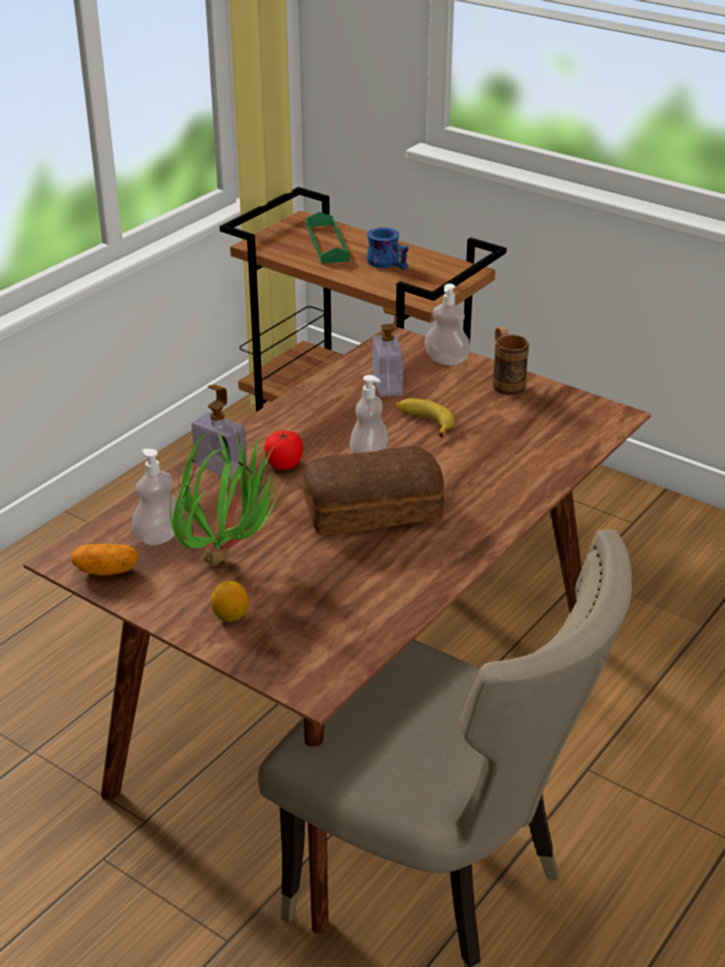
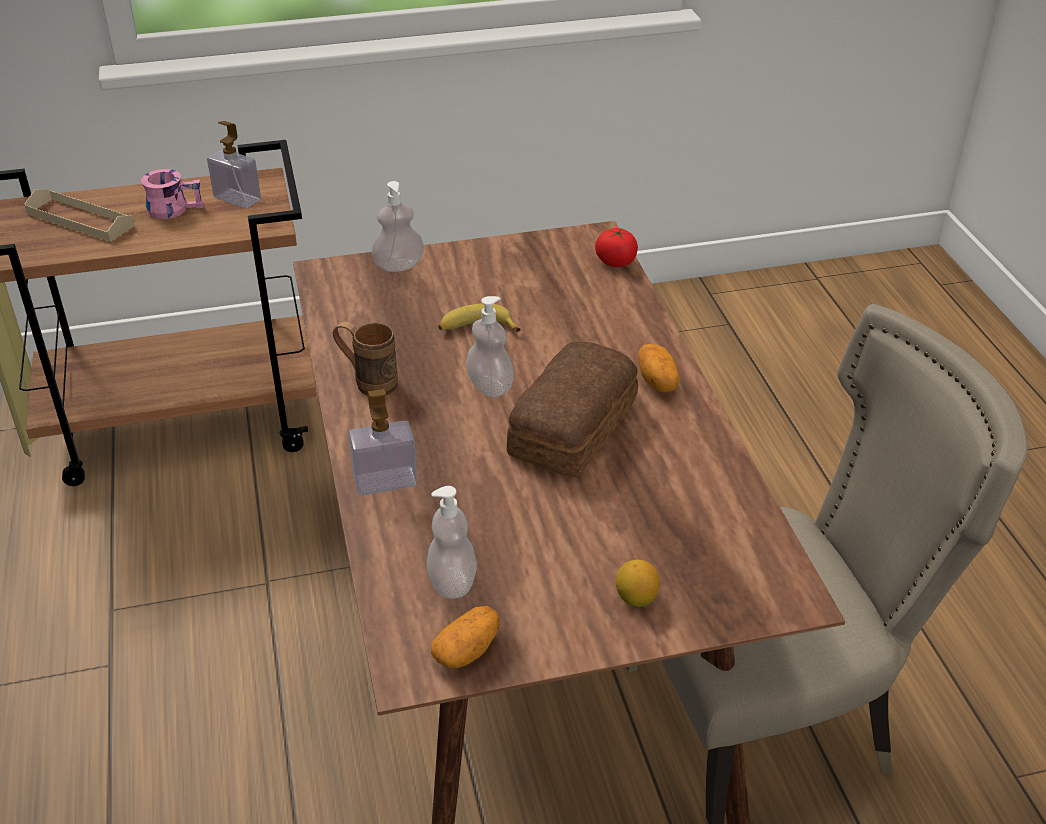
camera: 50 degrees left, 5 degrees up
potted plant [170,427,284,566] -> none
tomato [264,430,303,470] -> tomato moved to [595,228,638,267]
green tray [306,211,350,264] -> beige tray [24,189,134,242]
blue mug [367,227,409,270] -> pink mug [141,169,203,219]
soap dispenser [372,307,403,397] -> soap dispenser moved to [207,121,261,208]
brown mug [493,326,529,395] -> brown mug moved to [333,321,398,396]
none -> potato [638,344,679,392]

